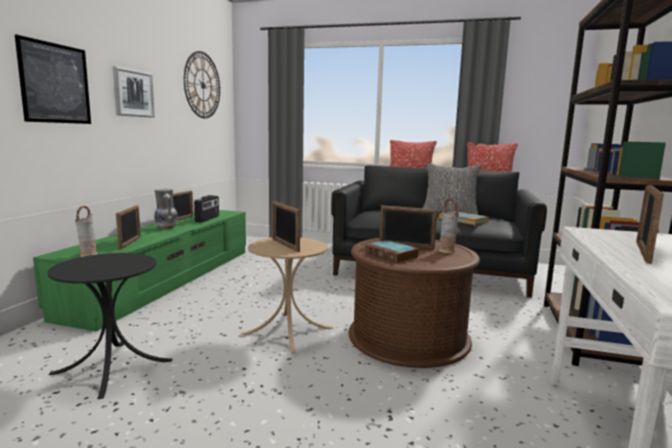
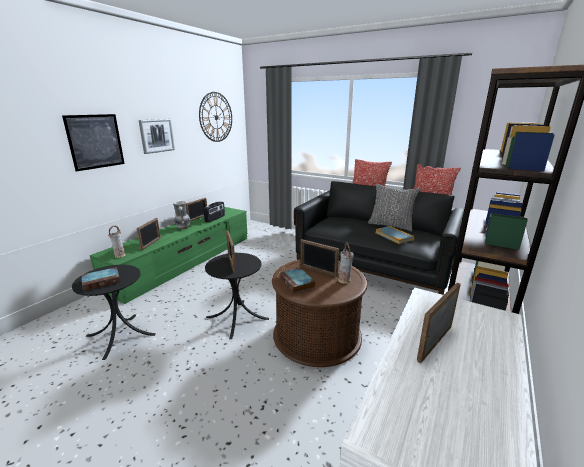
camera: 15 degrees right, 10 degrees up
beige side table [241,237,334,353] -> black side table [205,253,269,339]
none -> book [82,267,120,291]

